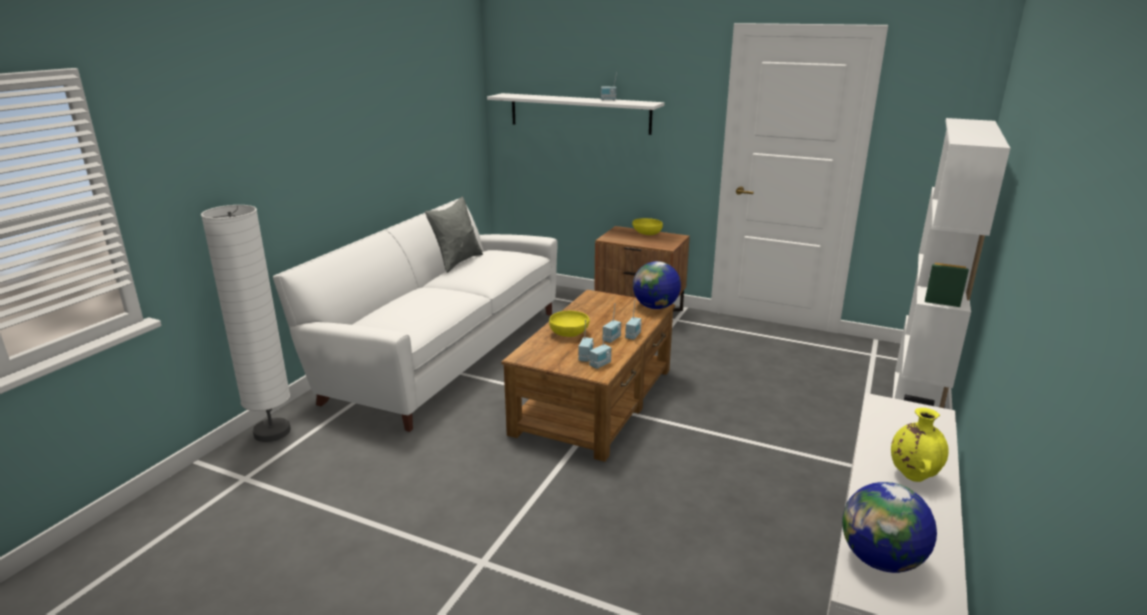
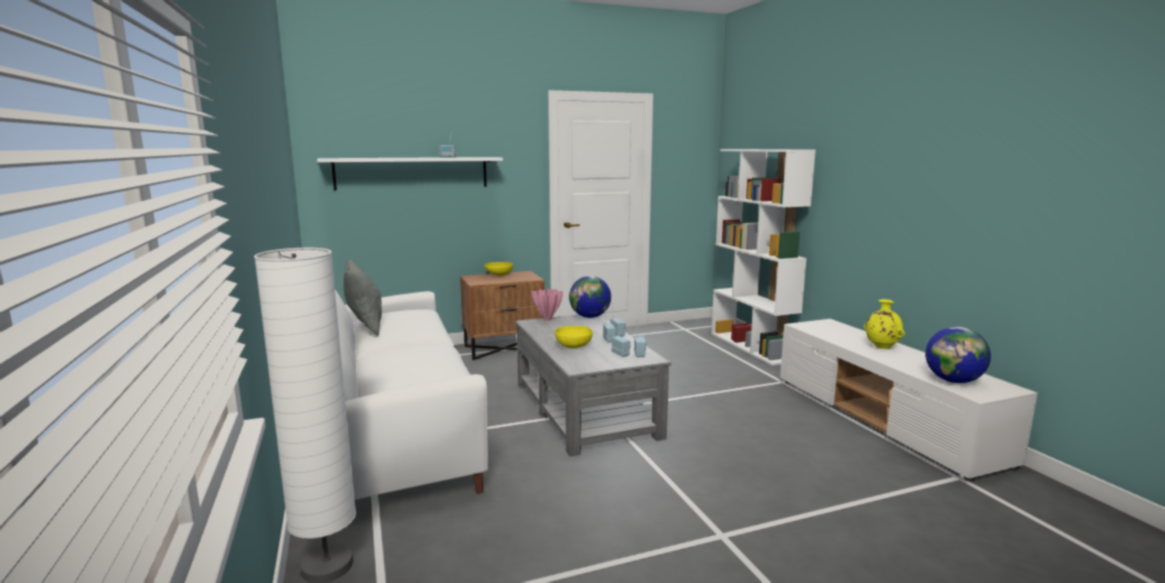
camera: 45 degrees left, 10 degrees down
brown coffee table [501,290,675,462] -> grey coffee table [515,315,671,457]
none -> pink vase [531,289,563,321]

